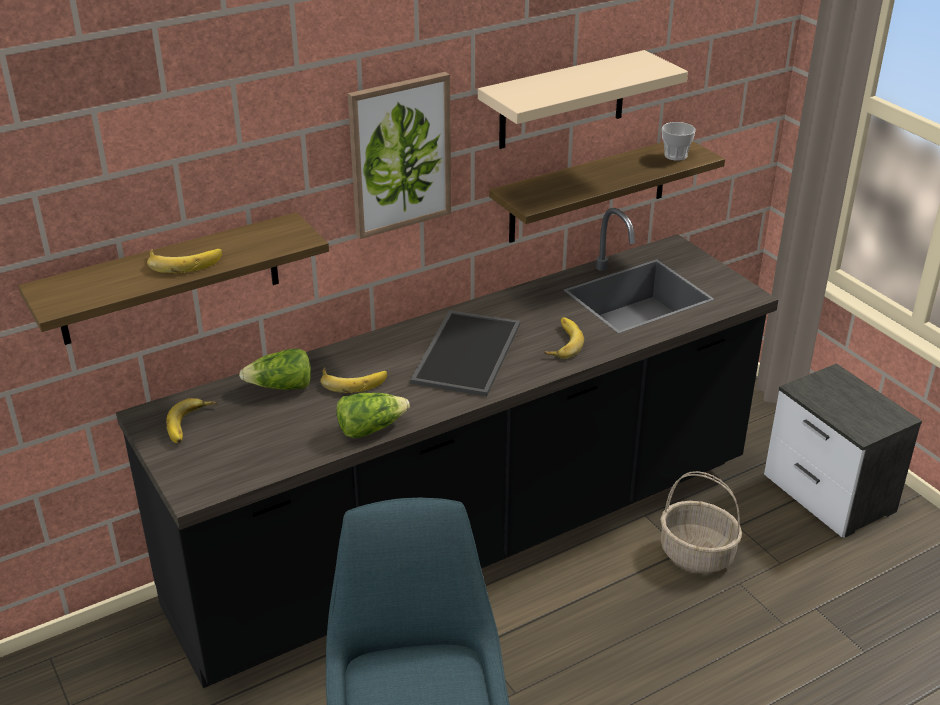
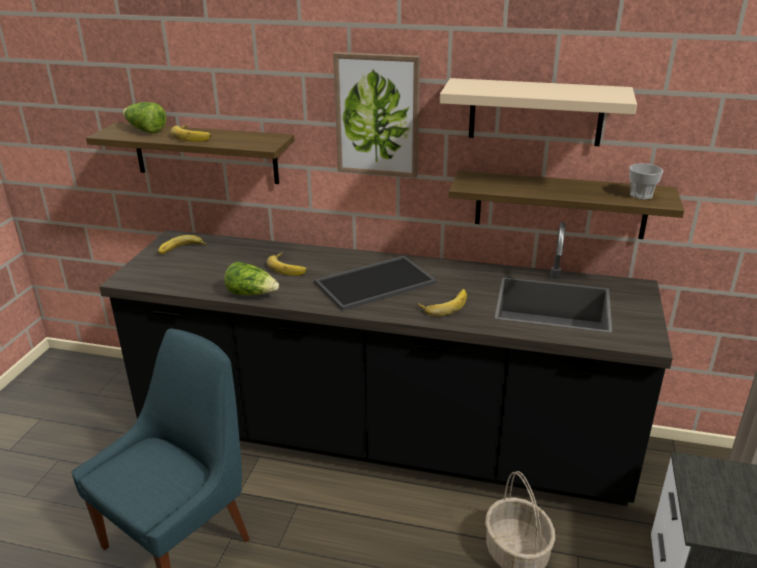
camera: 45 degrees right, 5 degrees down
lettuce [239,349,311,390] -> lettuce moved to [123,102,167,133]

